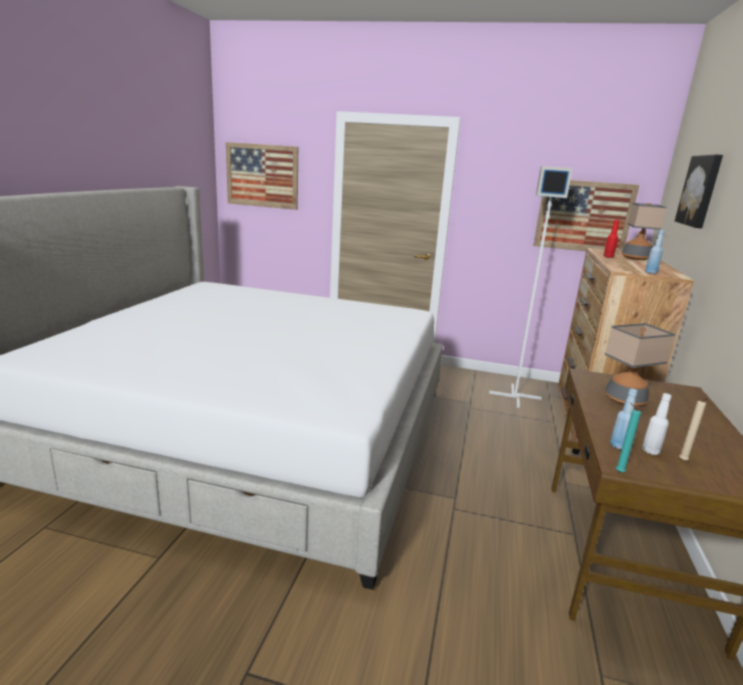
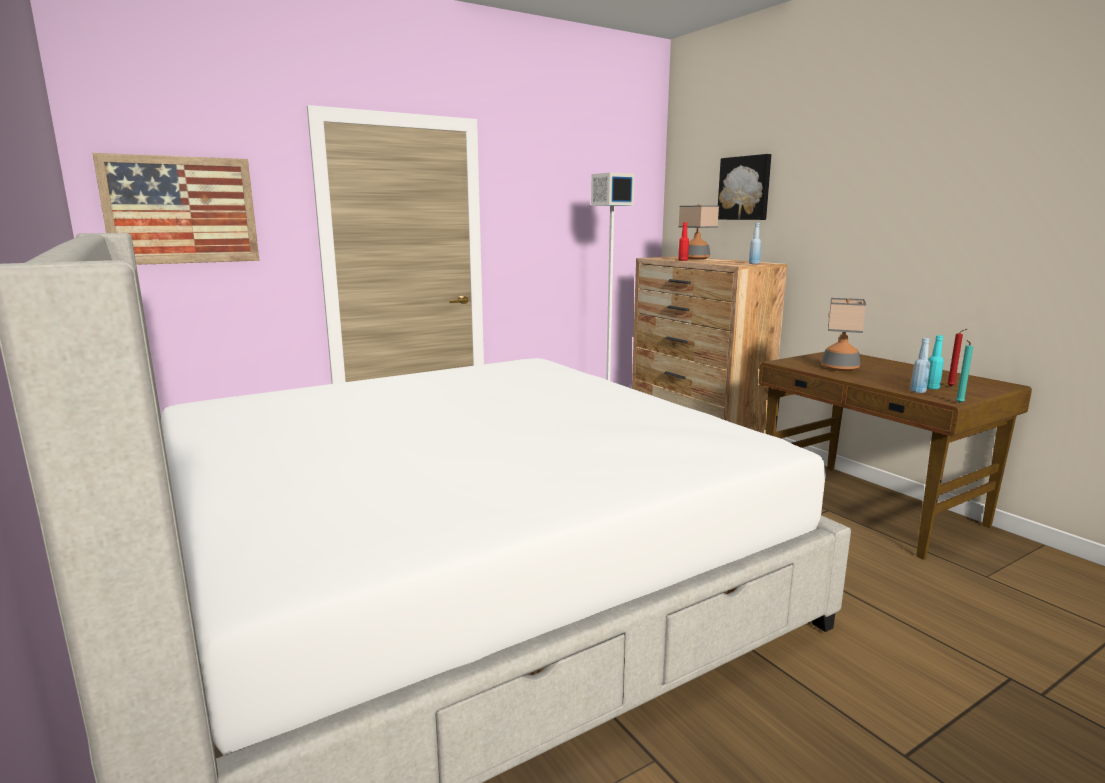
camera: 45 degrees left, 5 degrees down
picture [533,180,639,251] -> none
white bottle [642,393,671,455] -> turquoise bottle [927,335,944,389]
beige candle [679,399,708,461] -> red candle [947,329,966,386]

